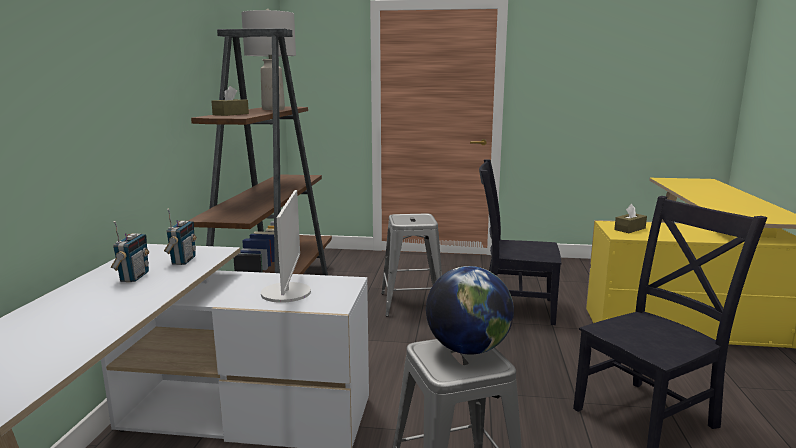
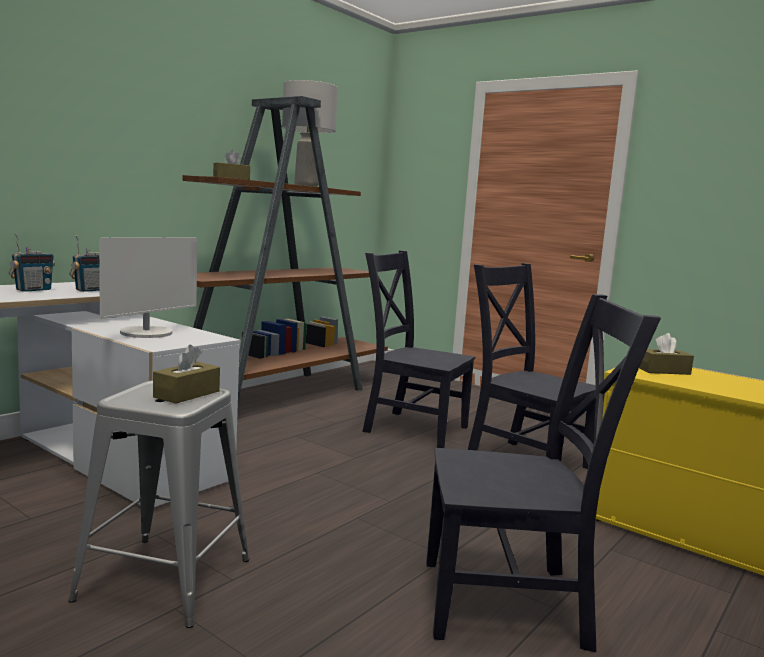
camera: 30 degrees right, 5 degrees down
grey stool [381,214,442,316] -> black chair [362,251,475,448]
globe [426,266,514,355] -> brown tissue box [153,345,220,404]

